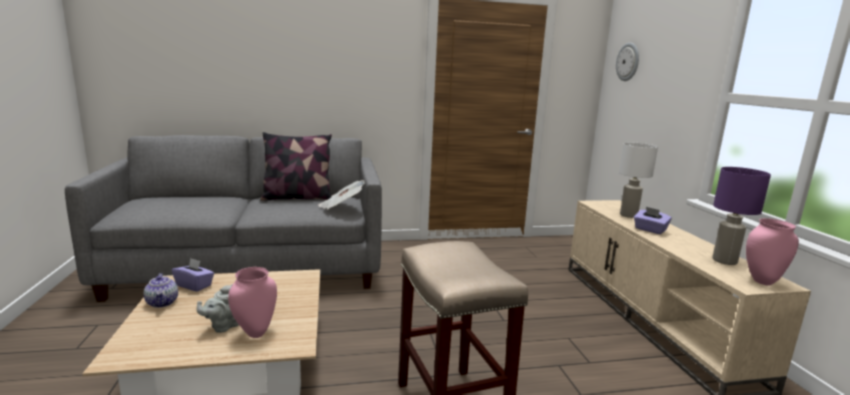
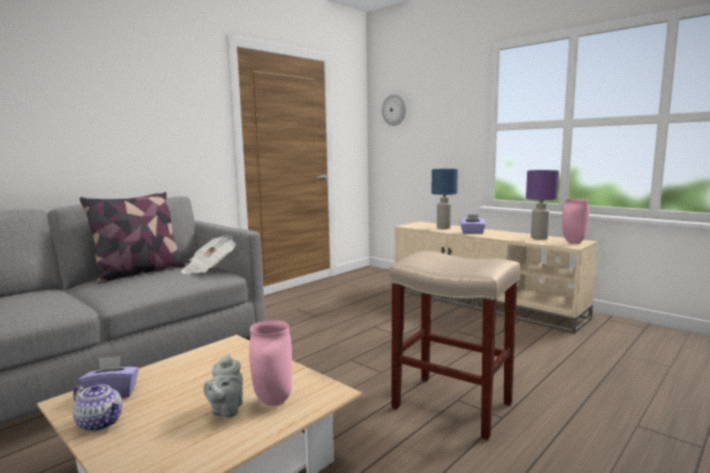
camera: 35 degrees left, 5 degrees down
white table lamp [619,143,658,218] -> blue table lamp [432,169,458,229]

